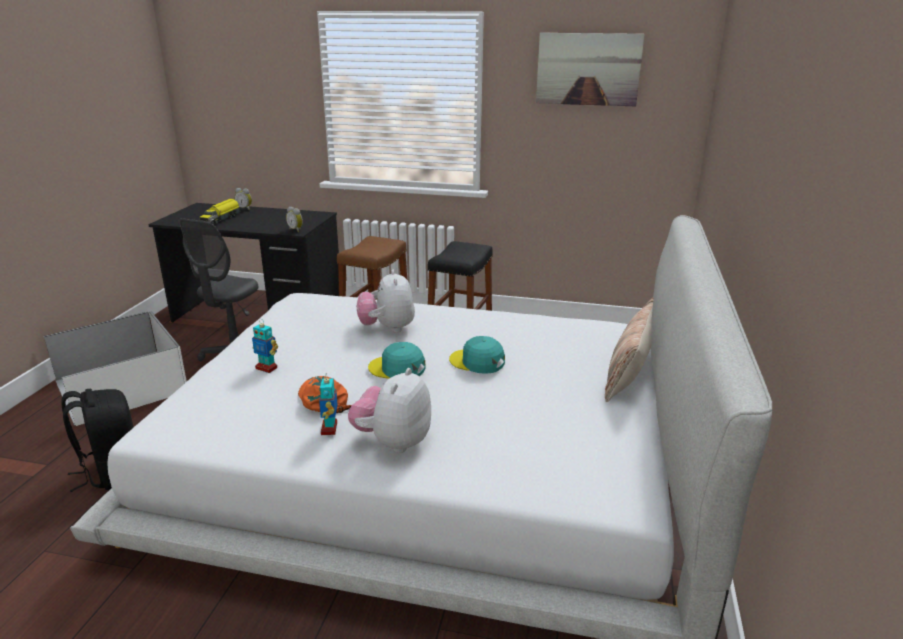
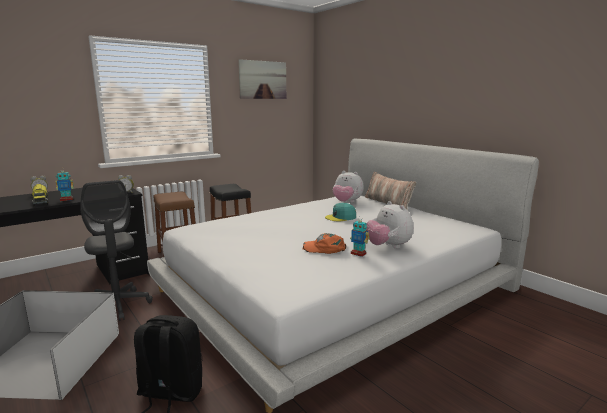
camera: 50 degrees left, 10 degrees down
toy robot [252,319,278,373] -> toy robot moved to [55,170,74,201]
plush toy [357,270,415,333] -> plush toy moved to [332,171,363,203]
turquoise cap [368,342,426,378] -> none

